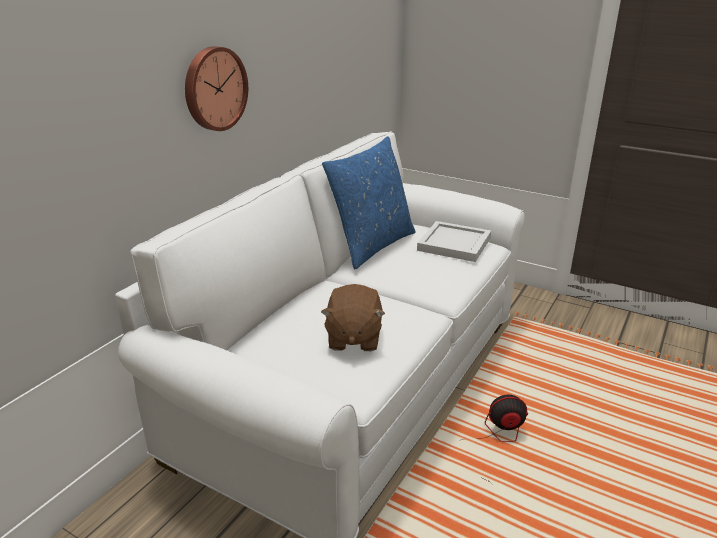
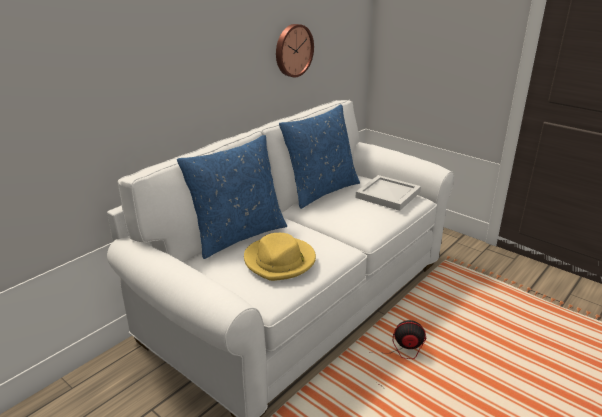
camera: 10 degrees right, 0 degrees up
wall clock [185,46,248,131] -> wall clock moved to [276,24,314,77]
brown plush toy [321,284,385,351] -> yellow hat [244,233,316,281]
none -> blue pillow [177,135,287,259]

